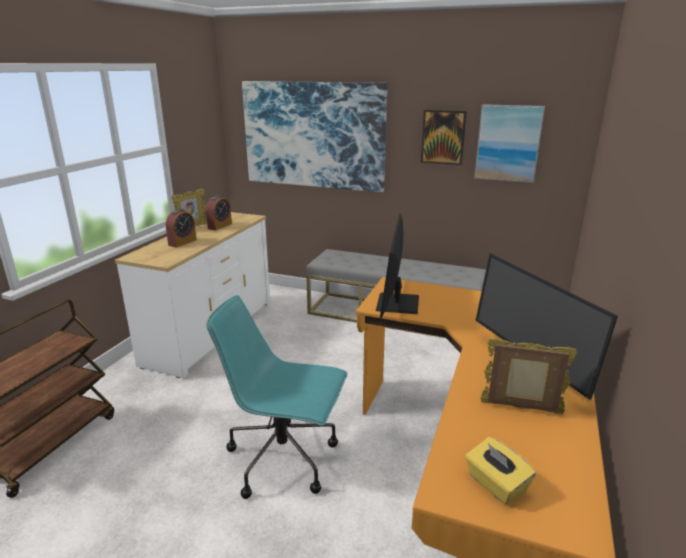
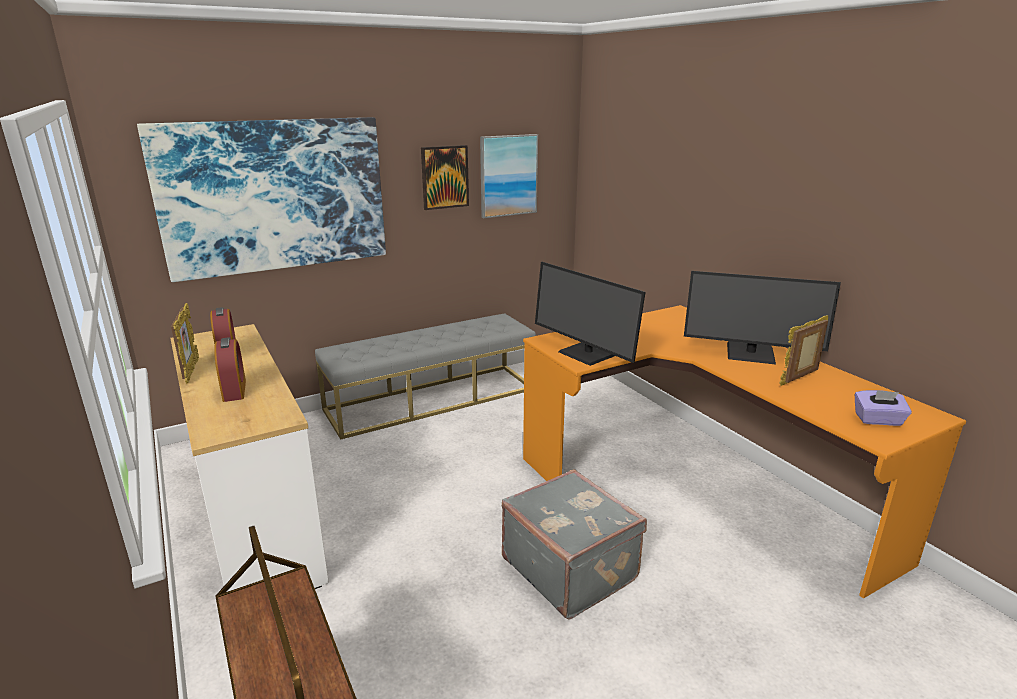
camera: 50 degrees left, 0 degrees up
turquoise office chair [206,295,348,499] -> grey suitcase [502,469,647,620]
yellow tissue box [465,437,536,504] -> purple tissue box [855,390,912,426]

